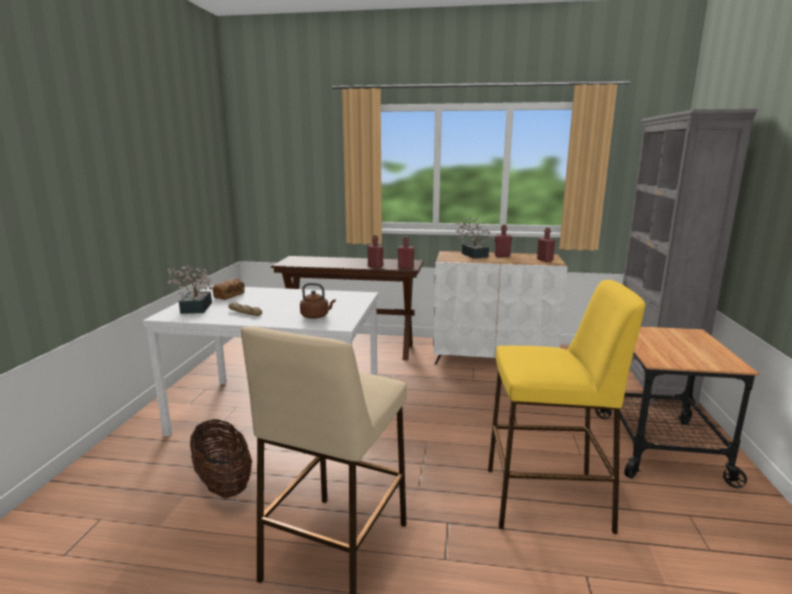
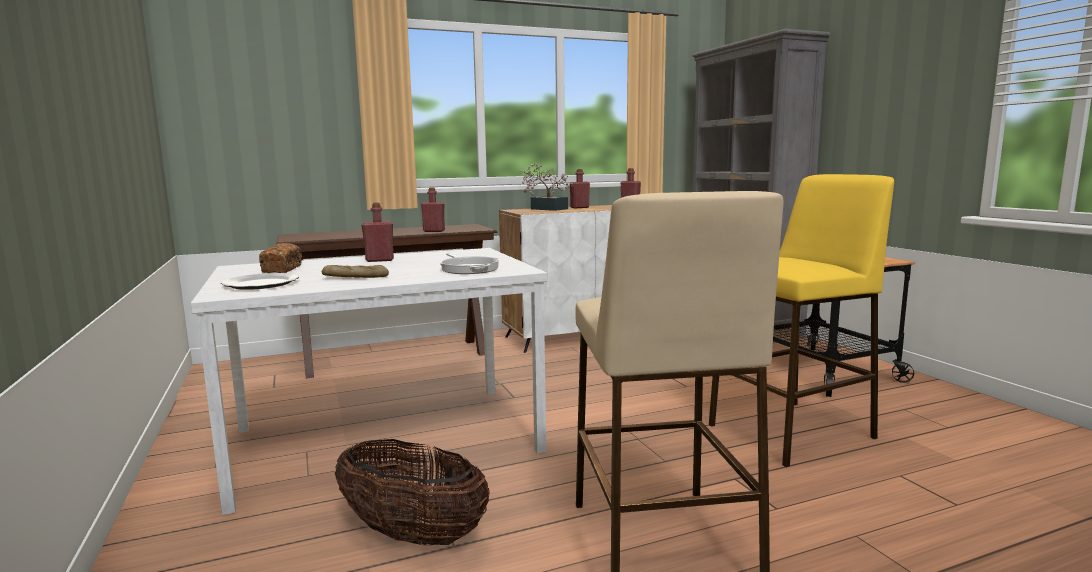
camera: 30 degrees left, 5 degrees down
potted plant [167,265,212,314] -> plate [221,273,299,290]
brown kettle [300,283,335,319] -> frying pan [440,253,499,274]
red bottle [397,236,414,269] -> red bottle moved to [361,202,394,262]

